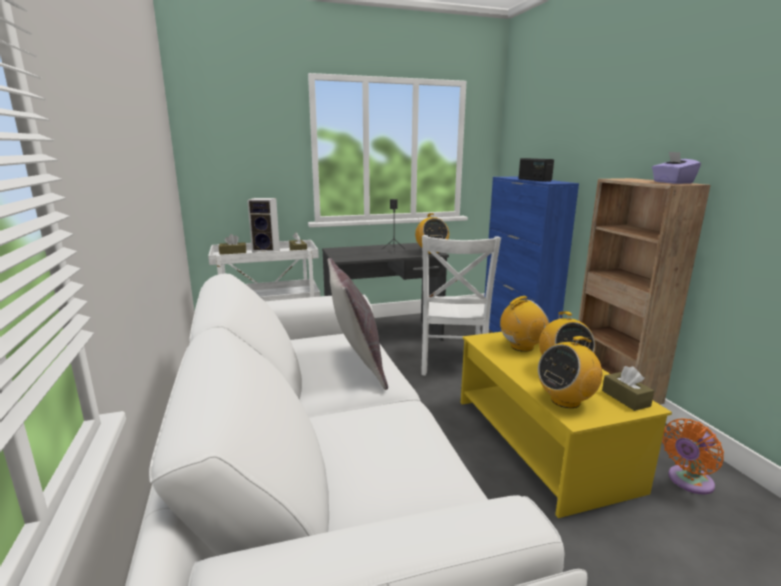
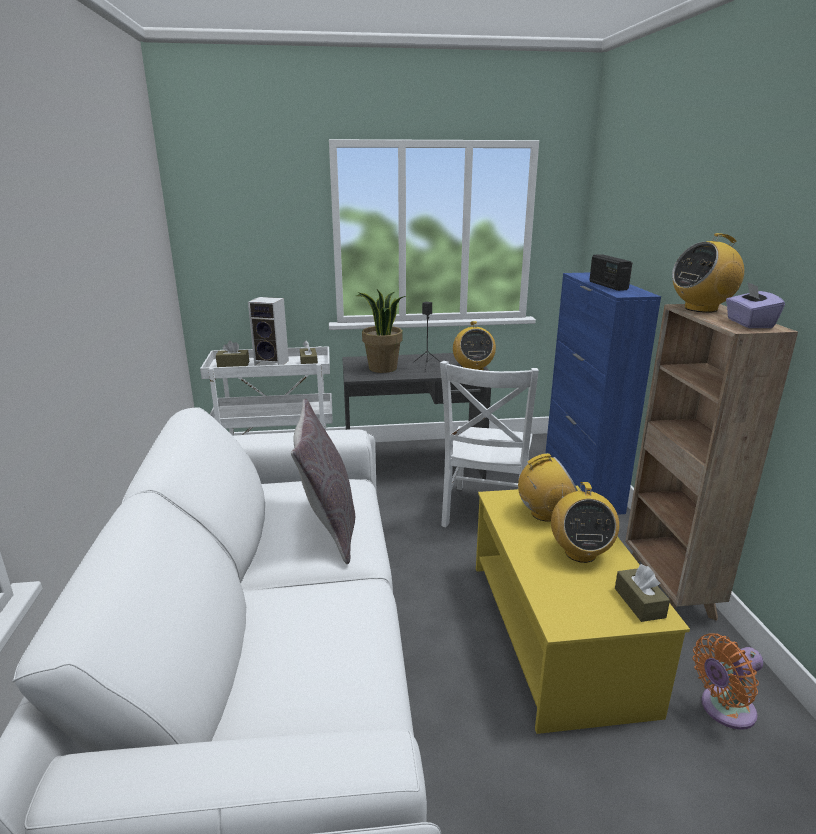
camera: 10 degrees right, 5 degrees up
radio [538,336,603,408] -> radio moved to [672,233,744,313]
none -> potted plant [356,289,406,373]

